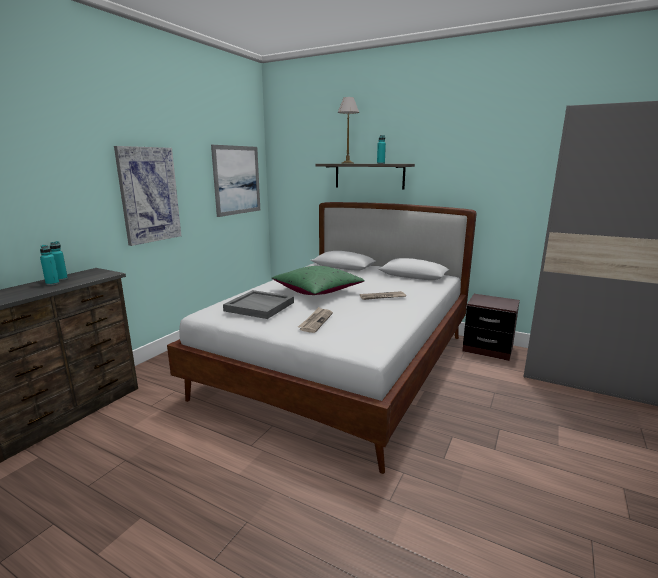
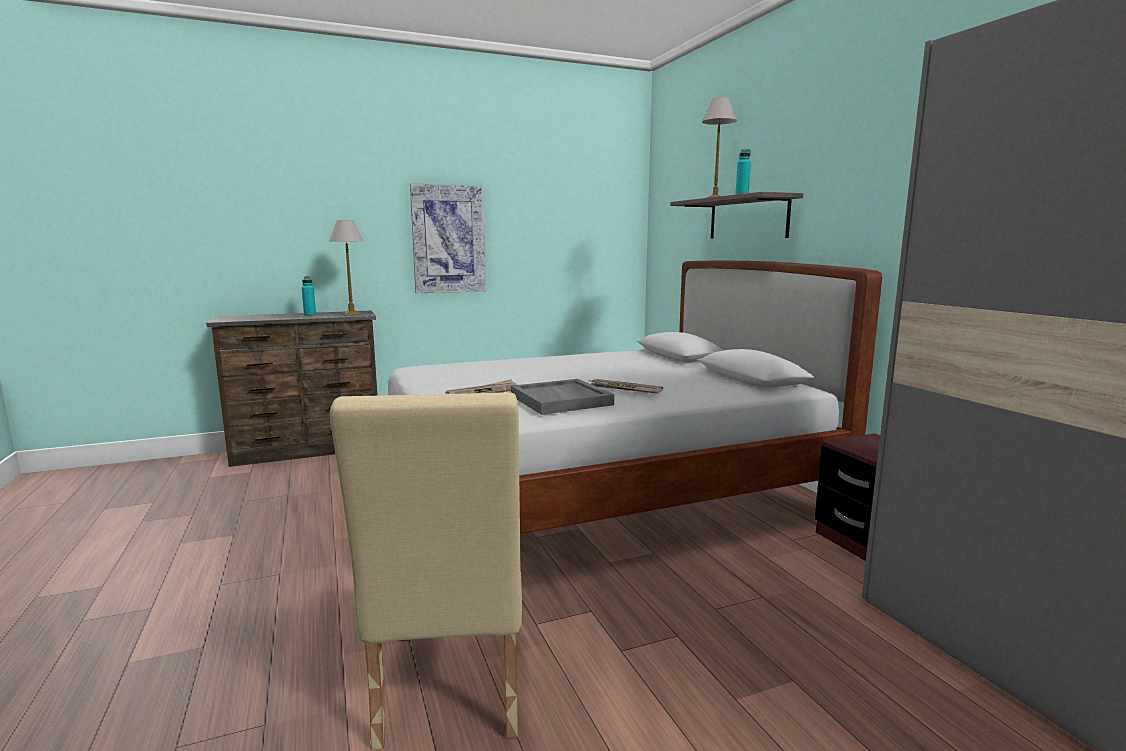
camera: 40 degrees right, 5 degrees down
turquoise bottle [50,241,68,280] -> none
picture [211,145,260,217] -> none
grey tray [223,290,294,319] -> grey tray moved to [511,379,614,415]
green pillow [272,266,365,295] -> none
none -> table lamp [329,220,364,316]
none -> beige chair [329,392,522,750]

